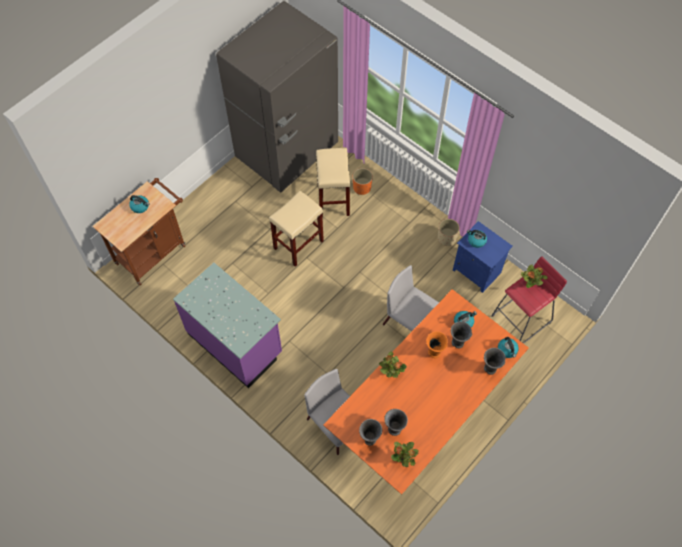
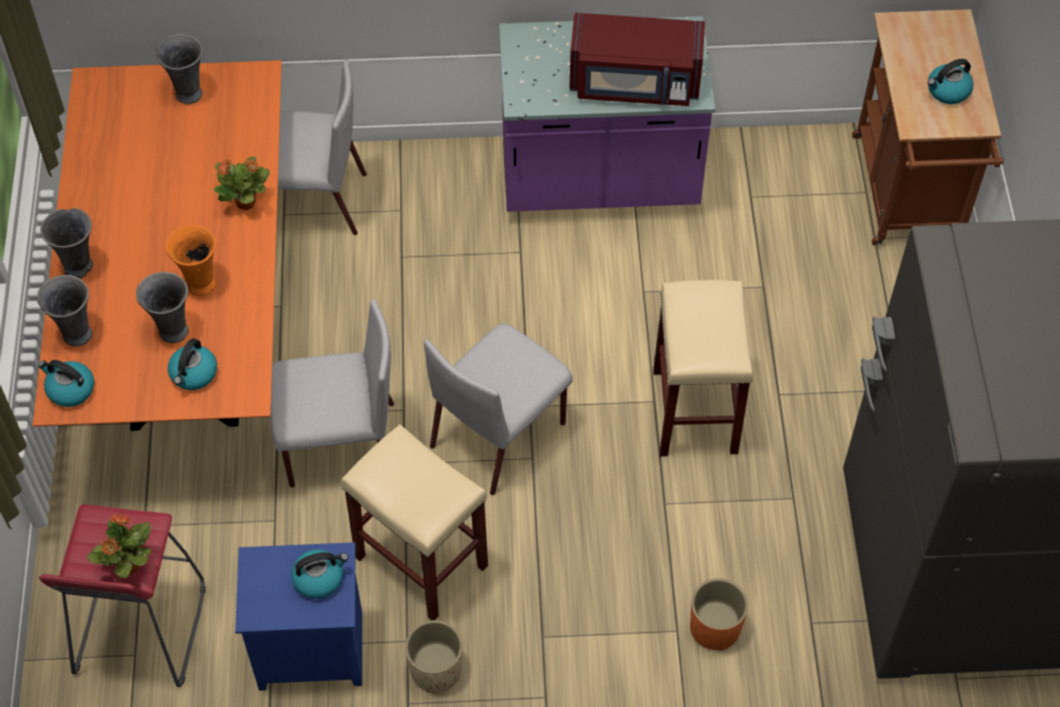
camera: 135 degrees right, 5 degrees down
beige stool [316,148,350,217] -> beige stool moved to [341,424,488,620]
grey vase [384,409,408,436] -> grey vase moved to [40,208,93,278]
potted plant [391,442,419,467] -> none
none -> grey chair [424,323,573,495]
none -> red microwave [570,13,705,106]

